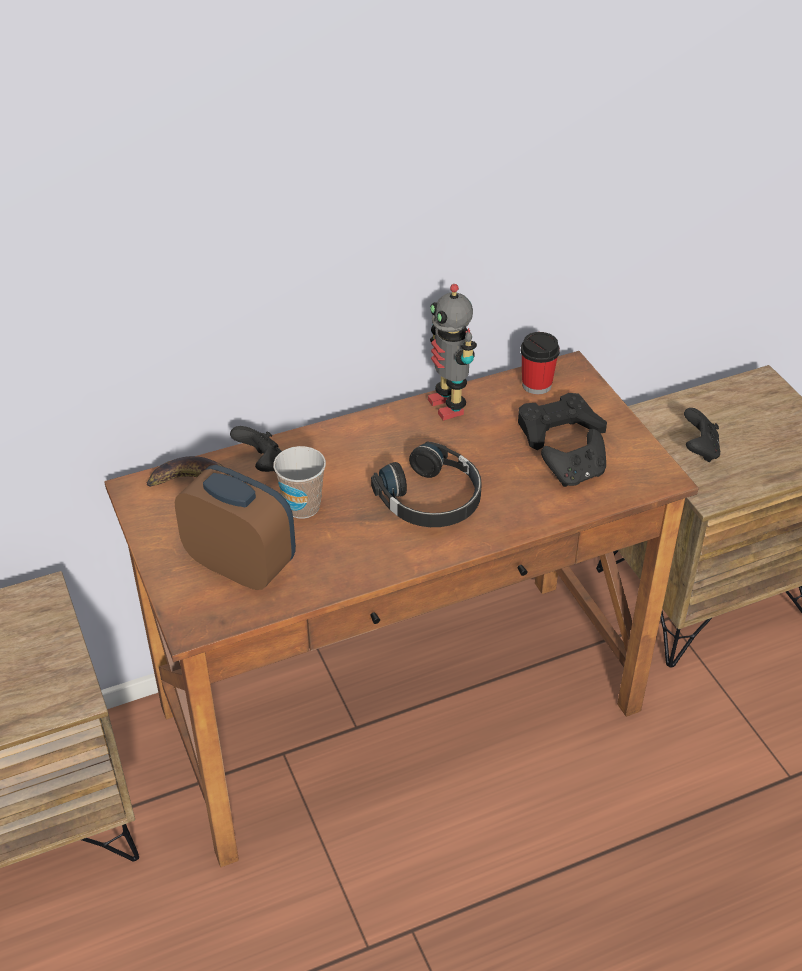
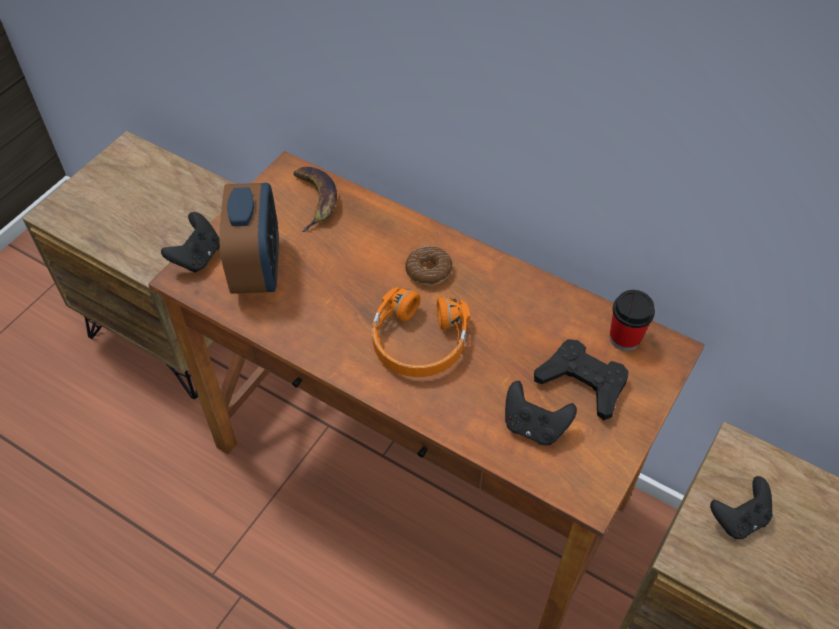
camera: 55 degrees right, 10 degrees up
black game controller [230,426,282,473] -> black game controller moved to [161,212,220,273]
cup [273,446,326,519] -> none
black headphones [371,441,482,527] -> orange headphones [372,287,470,377]
toy robot [428,284,477,421] -> none
none -> donut [405,246,453,286]

